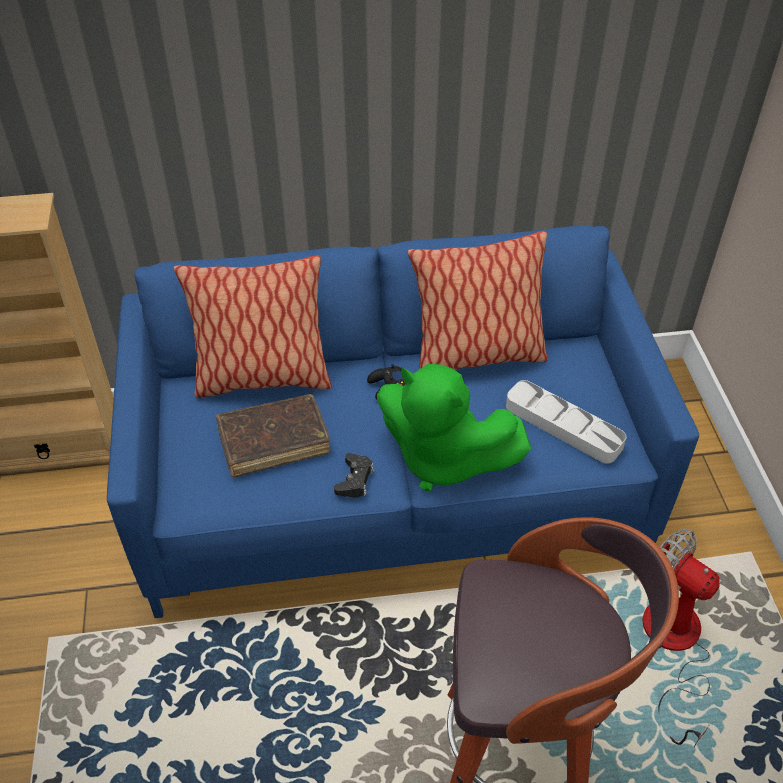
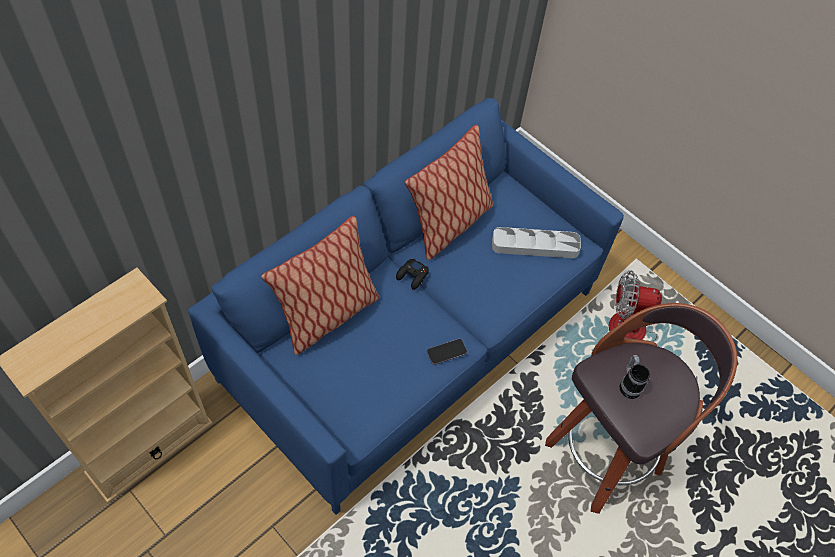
camera: 40 degrees left, 10 degrees up
brown book [216,394,330,478] -> none
black game controller [334,453,374,498] -> phone [427,339,467,365]
green plush toy [377,364,531,491] -> none
none -> mug [619,355,650,399]

